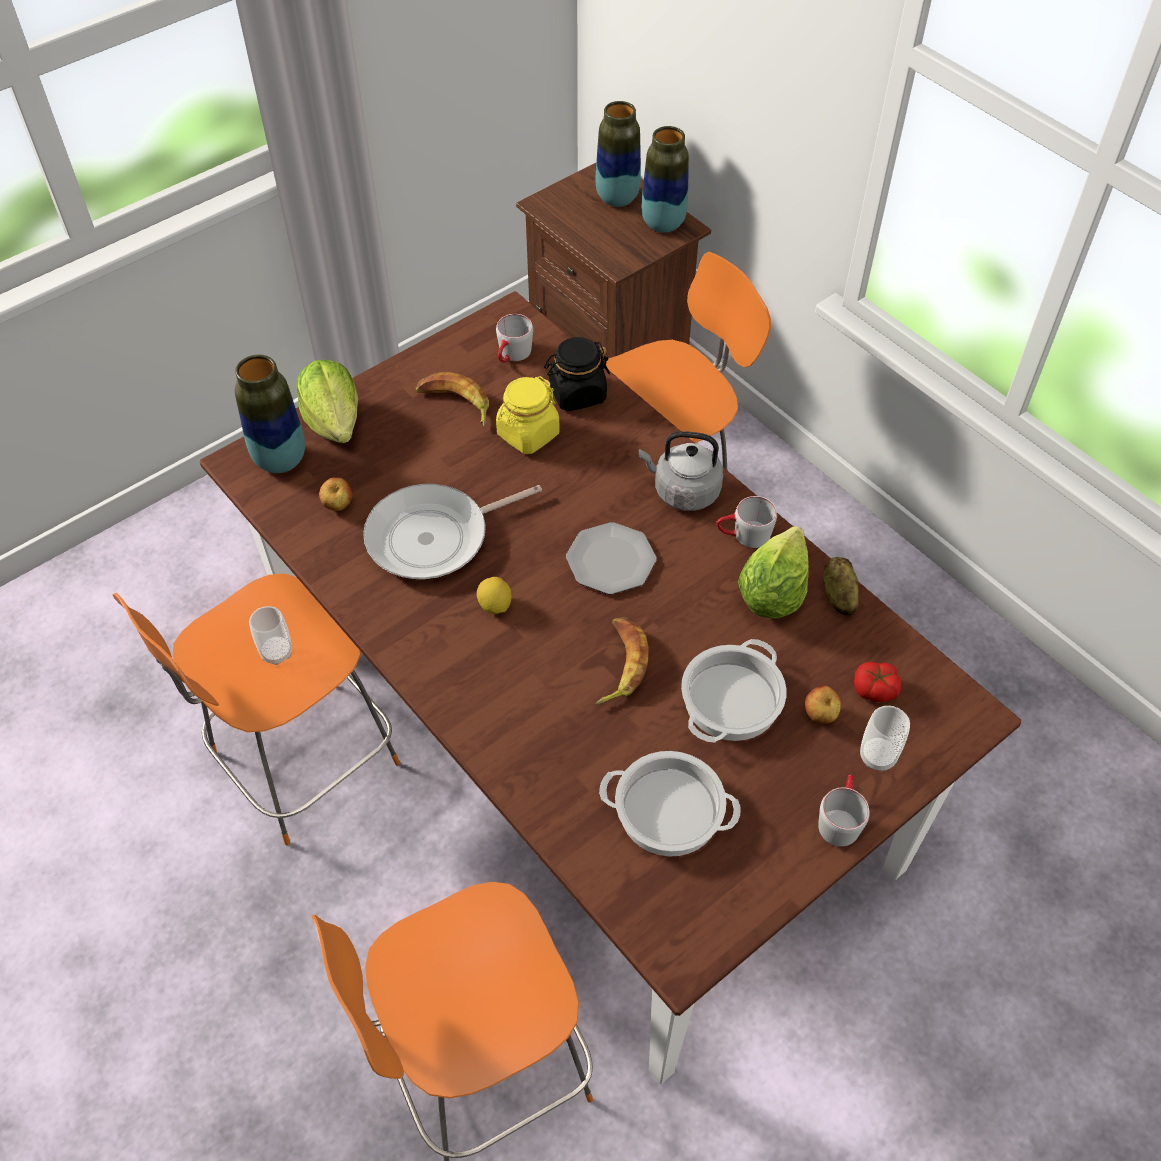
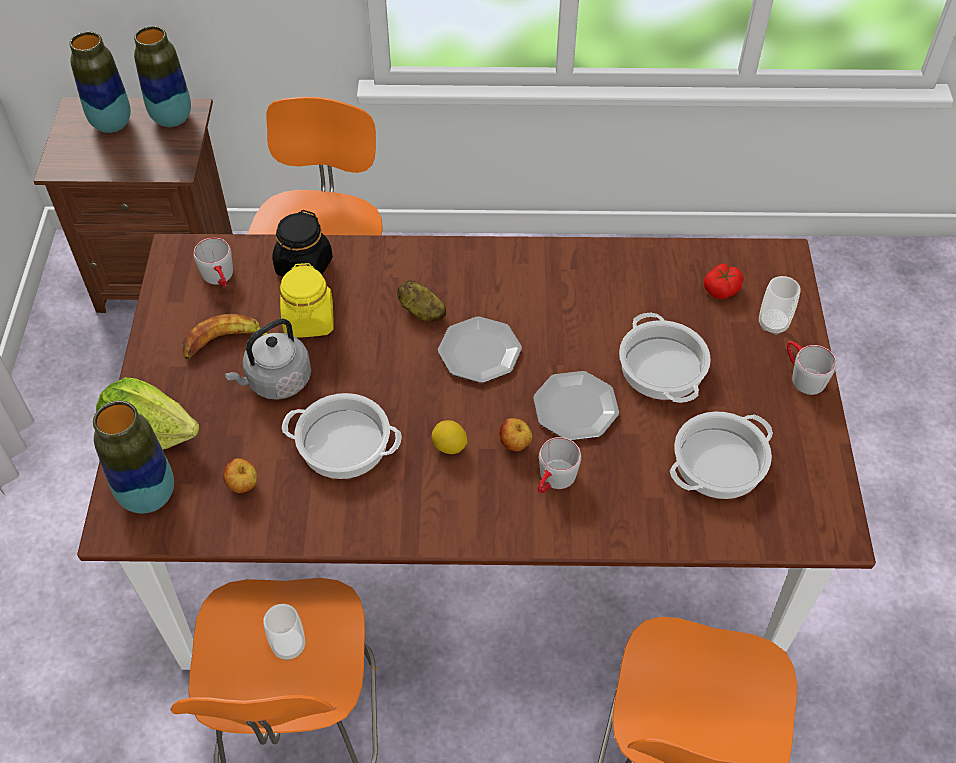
camera: 50 degrees left, 0 degrees up
frying pan [363,484,542,579] -> cooking pot [282,393,402,479]
banana [595,618,649,705] -> plate [533,371,619,440]
grey kettle [639,431,723,511] -> grey kettle moved to [225,319,311,400]
grey mug [716,496,777,548] -> grey mug moved to [538,437,581,493]
lettuce [738,526,809,619] -> none
apple [805,685,841,723] -> apple moved to [499,418,532,451]
potato [823,557,859,615] -> potato moved to [397,280,446,321]

